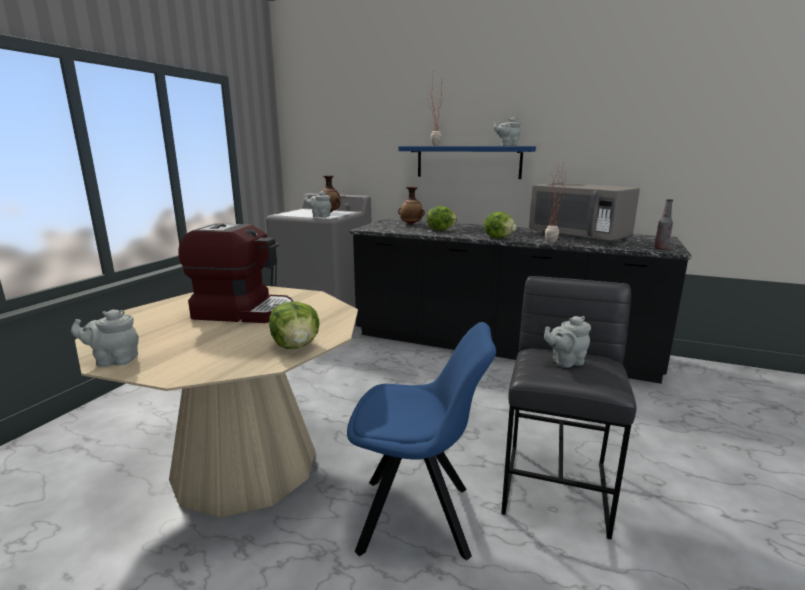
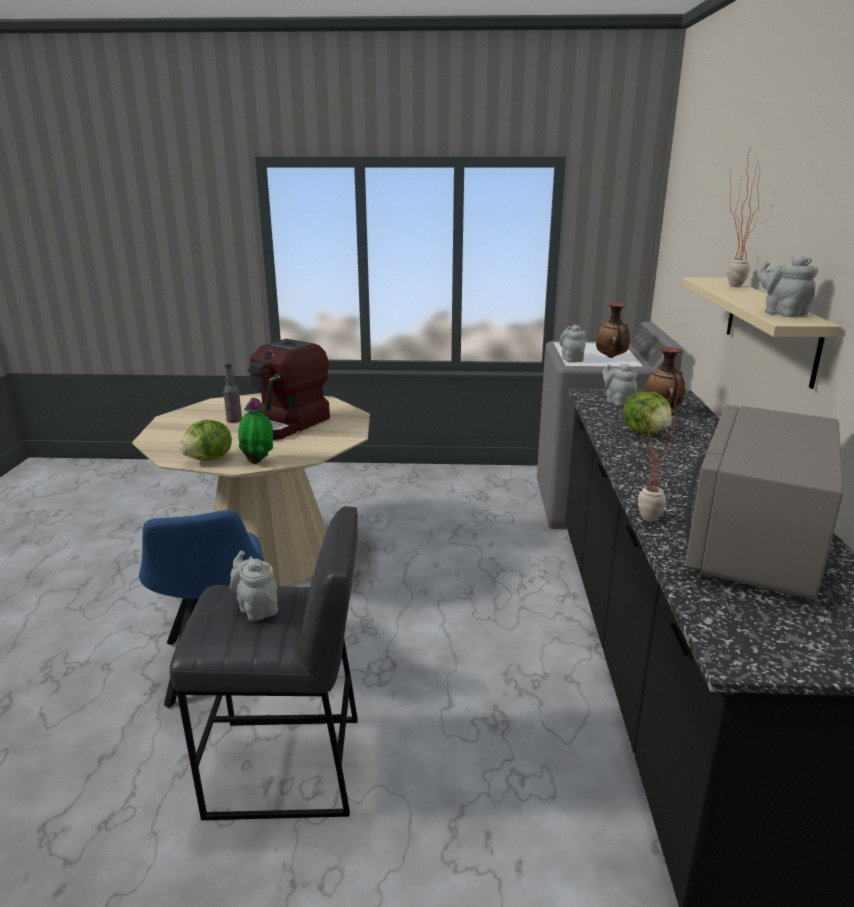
camera: 70 degrees right, 5 degrees up
grey teapot [71,309,139,367] -> grey teapot moved to [602,364,637,406]
coffee machine [178,223,293,323] -> coffee machine turned 45 degrees clockwise [247,339,330,440]
blue shelf [399,146,536,179] -> beige shelf [682,277,841,389]
lettuce [483,212,517,238] -> none
bottle [654,199,673,250] -> bottle moved to [223,364,242,423]
none -> potted plant [238,398,273,464]

